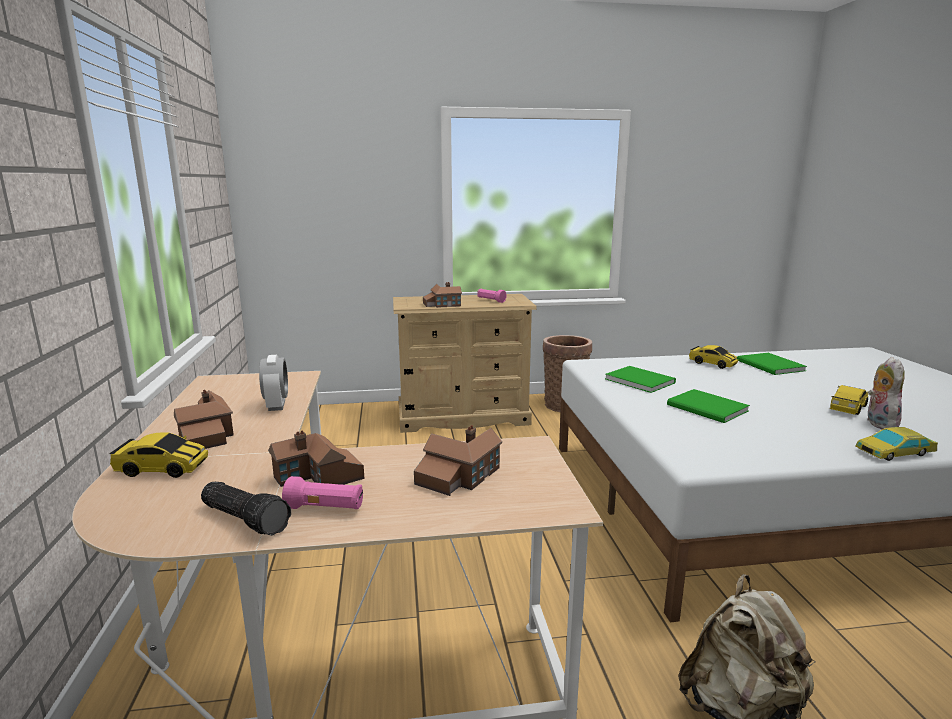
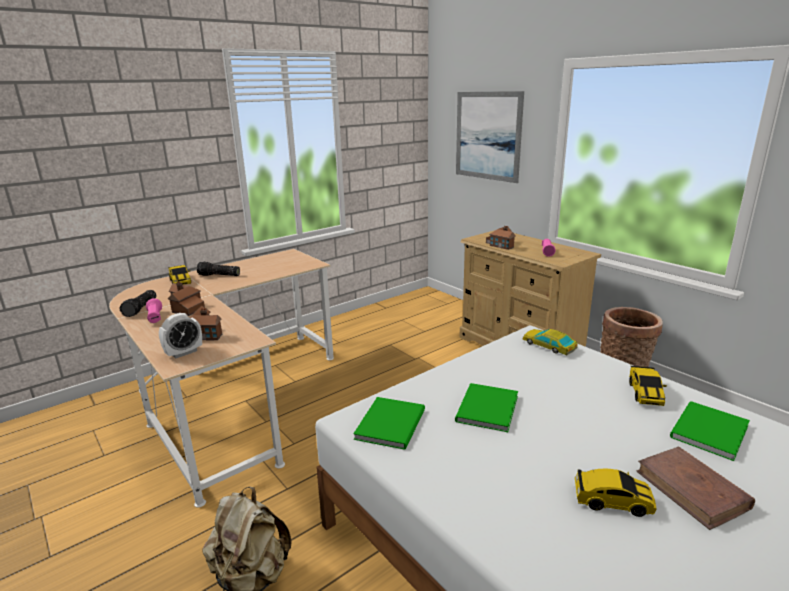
camera: 60 degrees right, 5 degrees up
toy house [174,390,234,449] -> flashlight [197,262,240,276]
alarm clock [259,355,288,411] -> alarm clock moved to [159,313,202,359]
green book [605,366,676,393] -> green book moved to [353,397,425,450]
toy car [855,427,938,461] -> toy car moved to [522,329,578,355]
plush toy [867,357,905,429] -> none
none -> picture [456,91,524,183]
none -> brown book [636,446,755,530]

